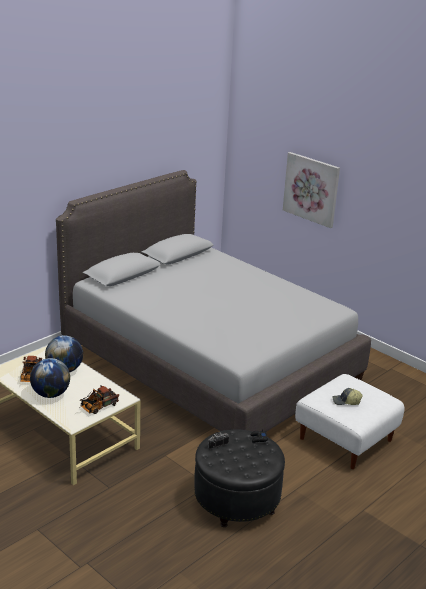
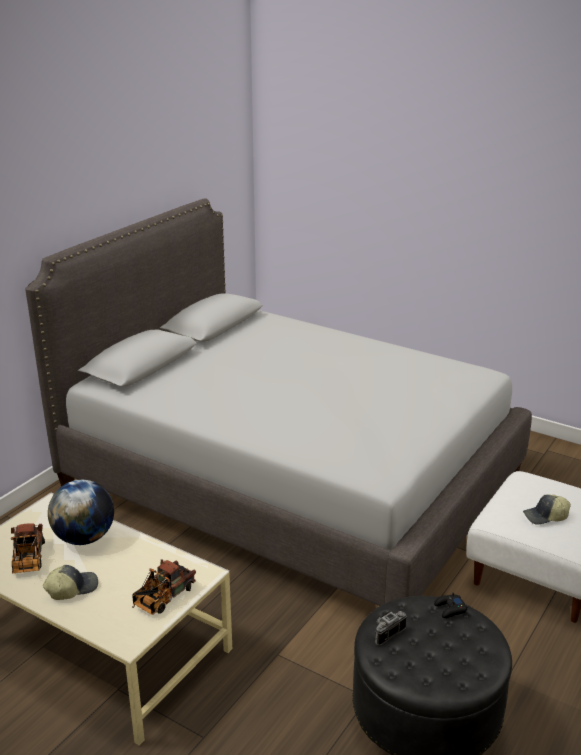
camera: 10 degrees left, 0 degrees up
globe [30,358,70,398] -> cap [43,565,98,600]
picture [283,152,340,228] -> none

